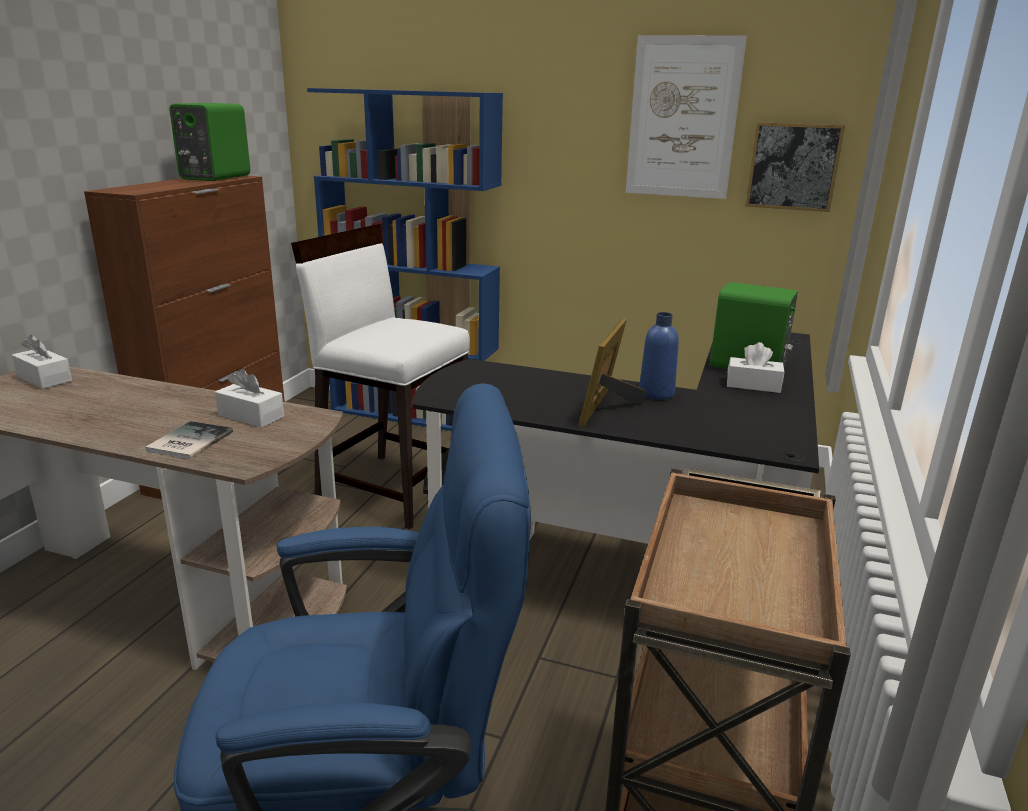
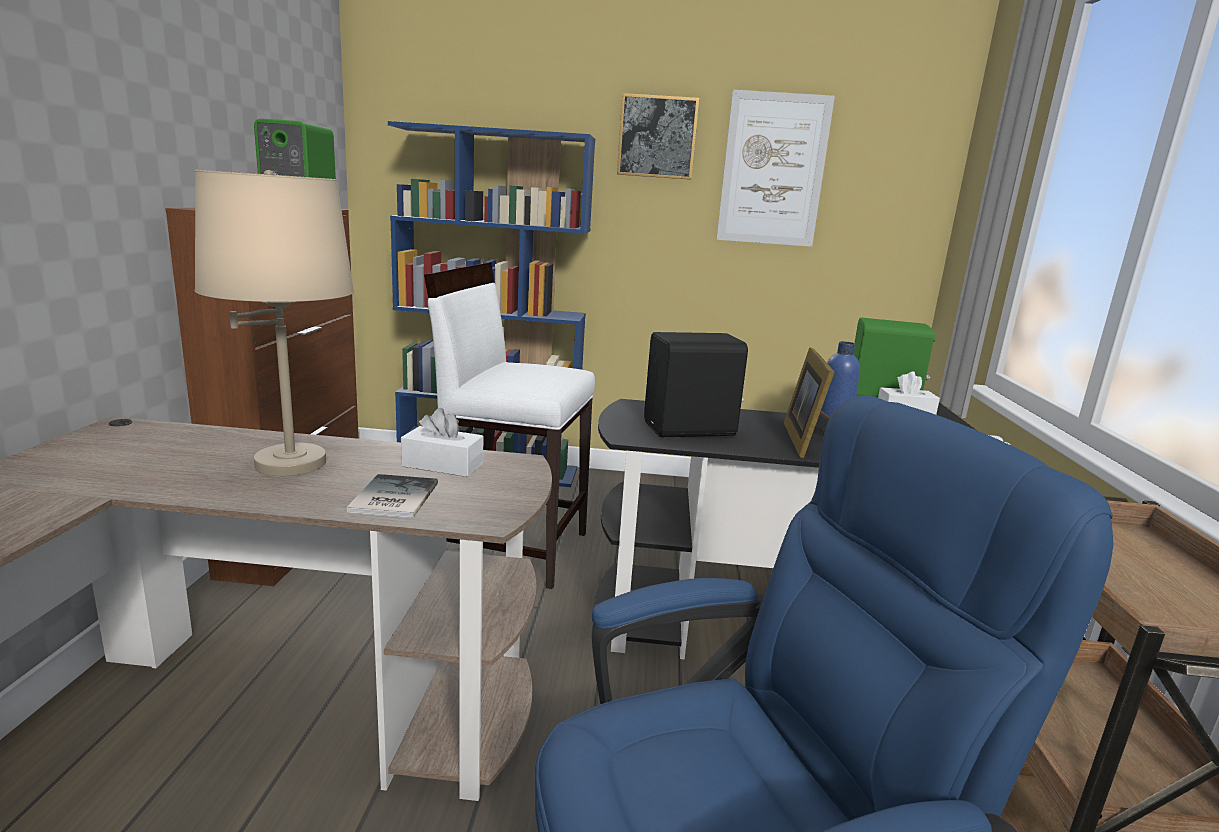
camera: 15 degrees left, 5 degrees down
white tissue box [12,335,72,389] -> none
picture [745,122,845,212] -> picture moved to [617,93,699,180]
none -> beige table lamp [195,170,354,476]
none -> black speaker [644,332,748,437]

